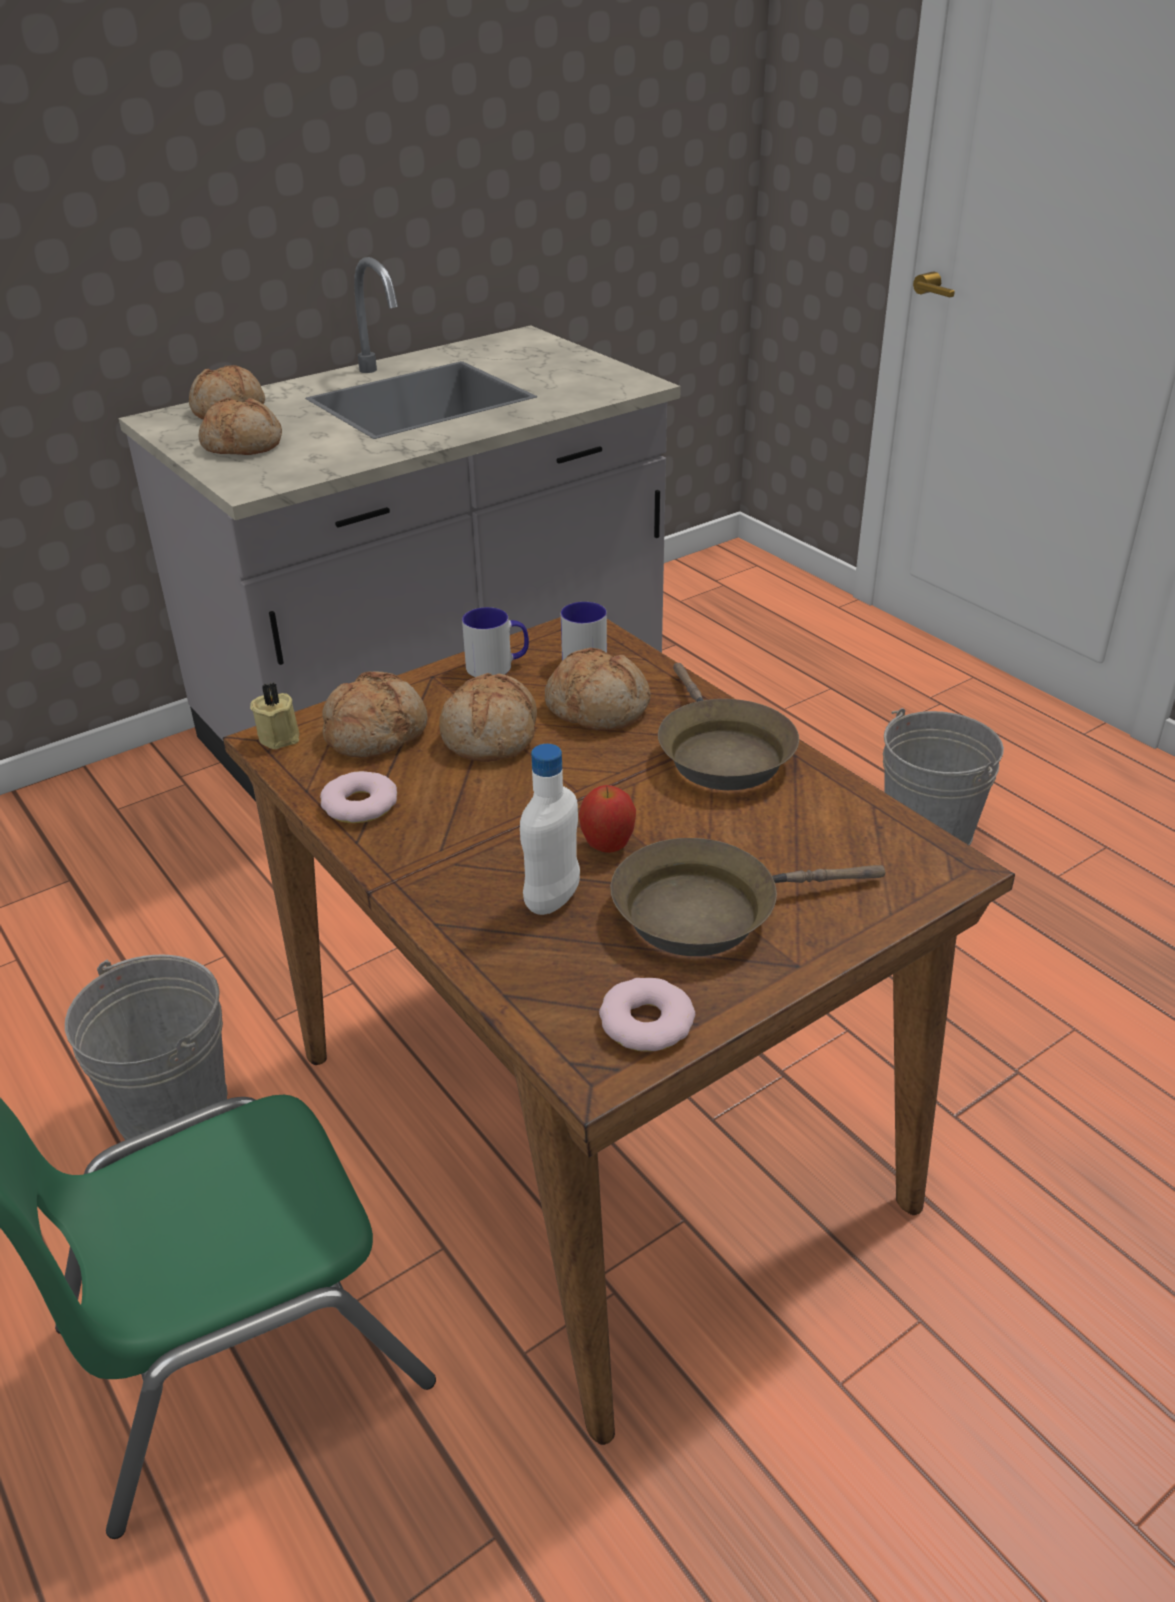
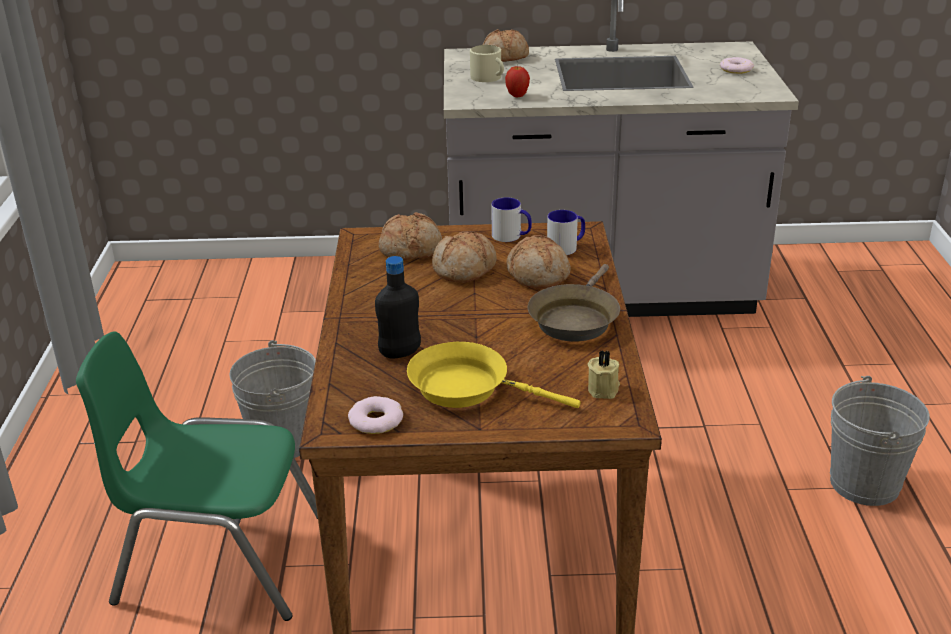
camera: 35 degrees right, 5 degrees down
bread [199,398,282,455] -> beige mug [470,45,504,82]
beige candle [250,683,299,749] -> beige candle moved to [588,350,620,399]
donut [320,771,397,823] -> donut moved to [720,57,754,74]
white bottle [520,744,580,915] -> black bottle [375,256,421,358]
apple [579,785,636,853] -> apple moved to [505,64,530,97]
brown frying pan [610,838,885,956] -> yellow frying pan [407,342,581,408]

